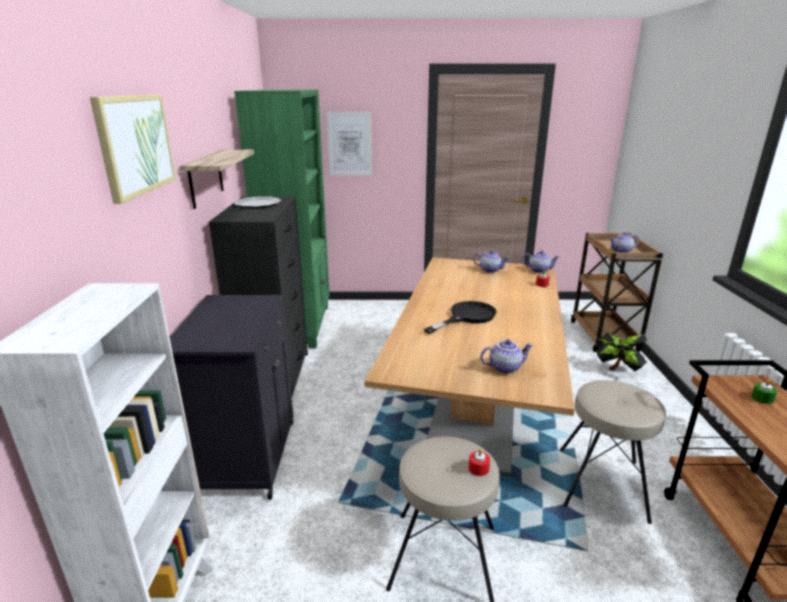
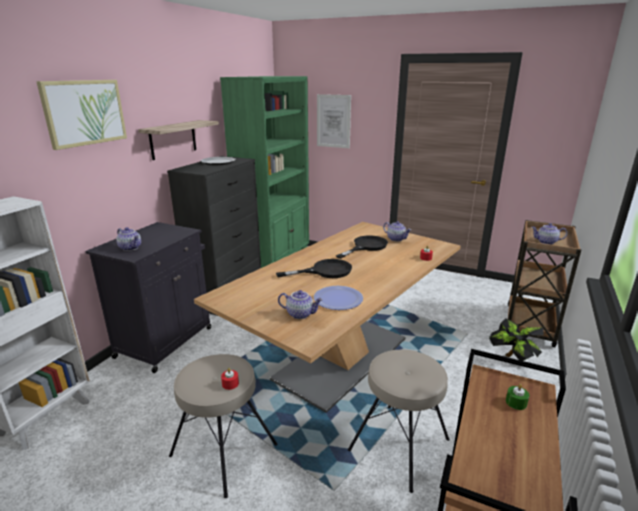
camera: 25 degrees right, 0 degrees up
teapot [522,250,559,273] -> teapot moved to [116,227,141,251]
none -> plate [314,286,363,310]
none -> black frying pan [336,236,388,259]

